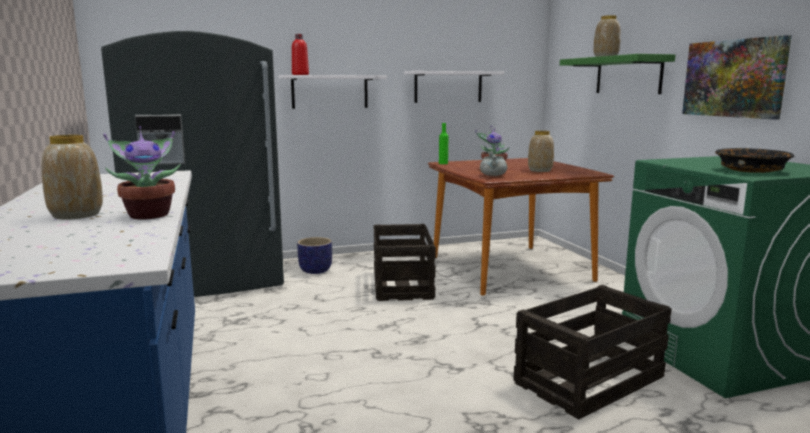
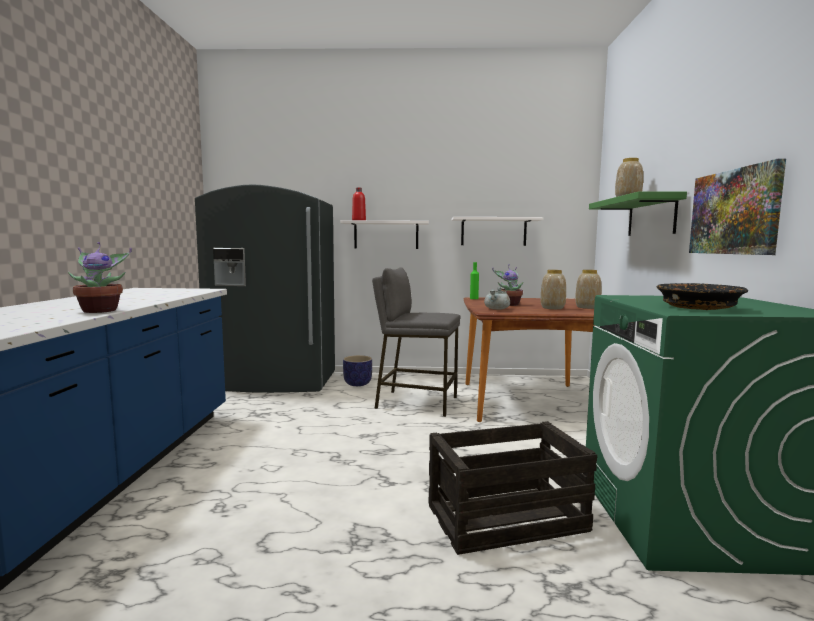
camera: 20 degrees right, 5 degrees down
vase [42,135,103,220] -> vase moved to [575,270,601,309]
crate [374,224,436,301] -> grey stool [372,267,461,417]

